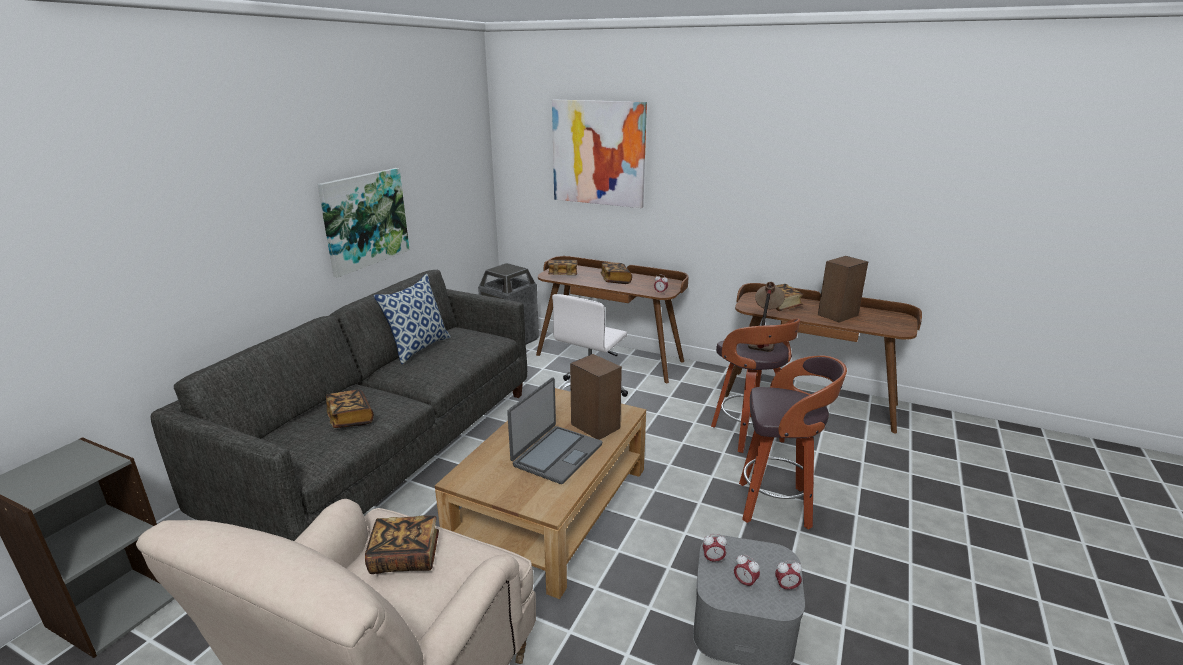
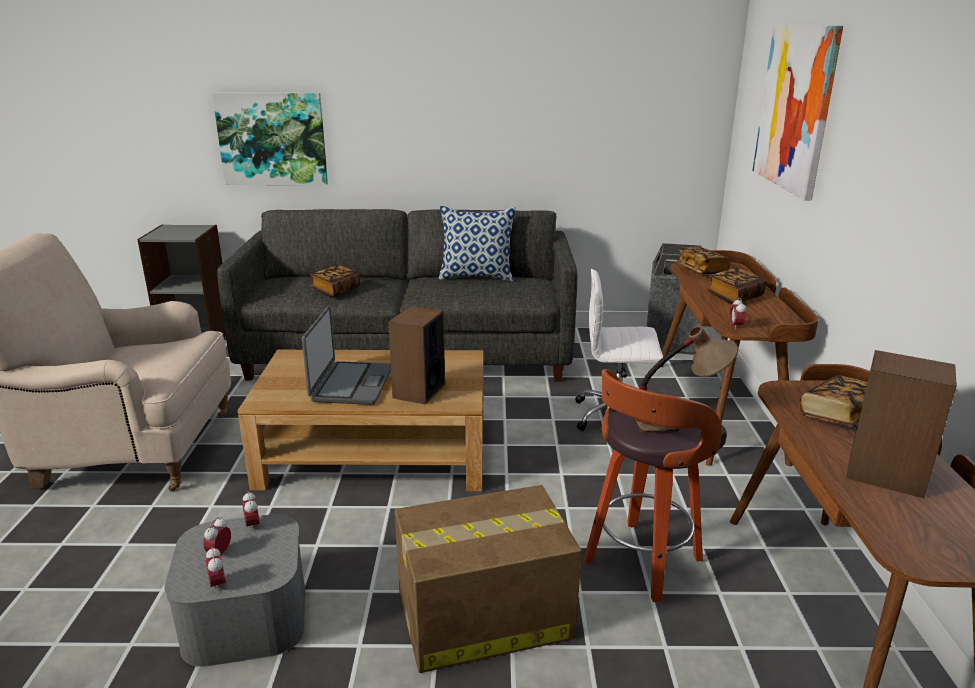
camera: 65 degrees right, 0 degrees up
picture [317,168,410,278] -> picture moved to [212,92,328,185]
book [365,516,439,574] -> none
laptop [507,377,602,484] -> laptop turned 90 degrees counterclockwise [302,306,391,405]
stool [739,355,847,530] -> cardboard box [395,485,582,673]

